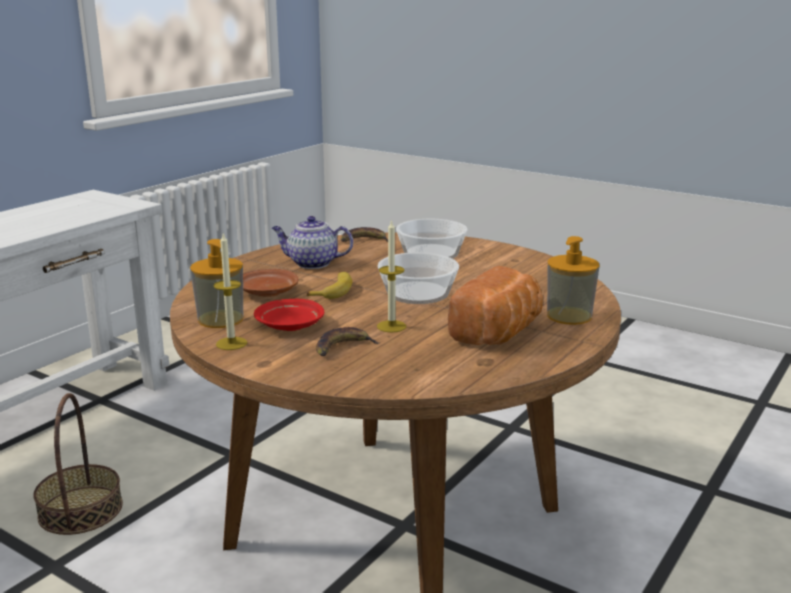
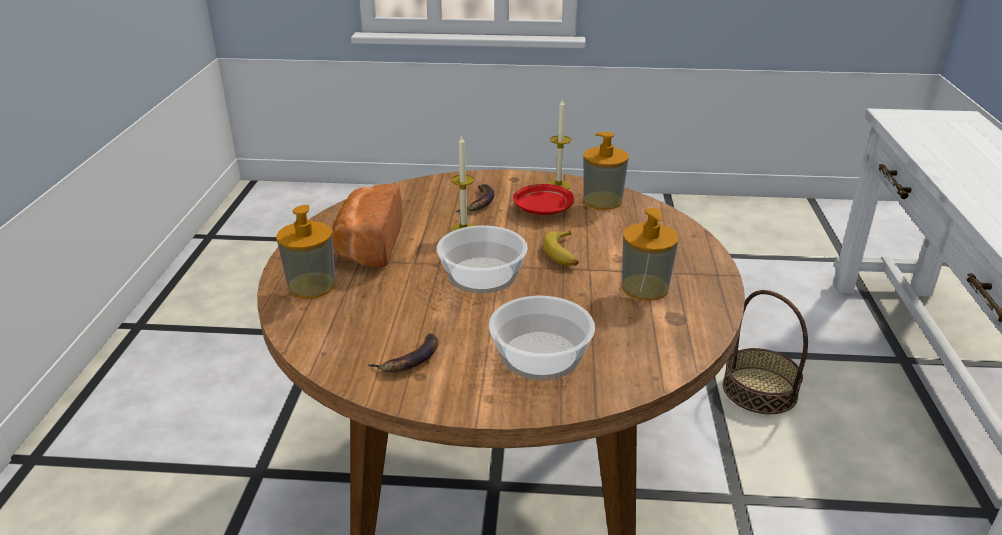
camera: 150 degrees right, 10 degrees up
brown plate [243,269,299,297] -> none
teapot [272,216,353,269] -> soap dispenser [622,208,679,301]
banana [341,227,388,242] -> banana moved to [367,333,439,373]

